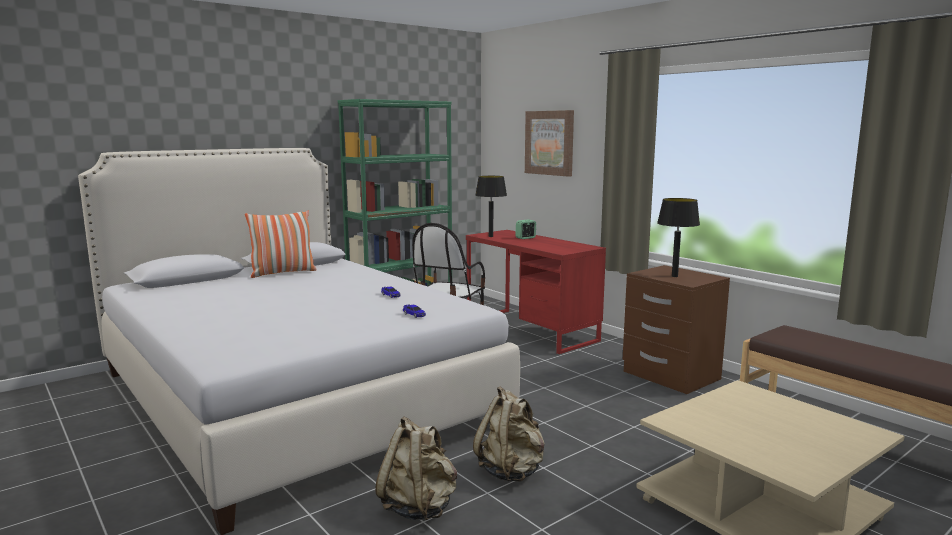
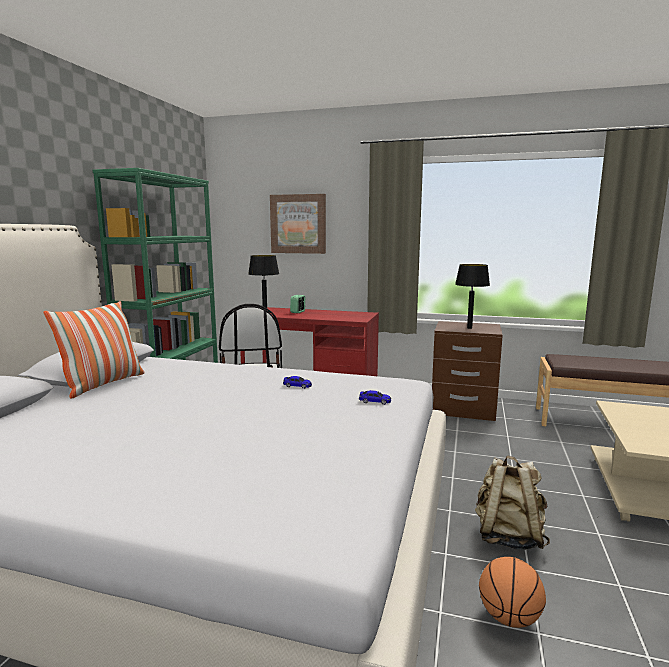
camera: 35 degrees left, 0 degrees up
beige backpack [375,416,457,520] -> basketball [479,557,546,628]

